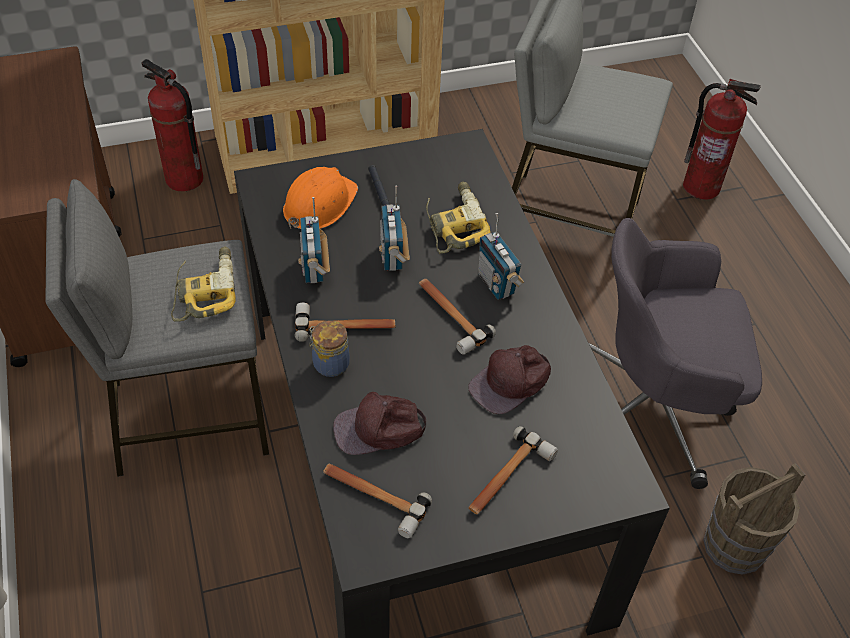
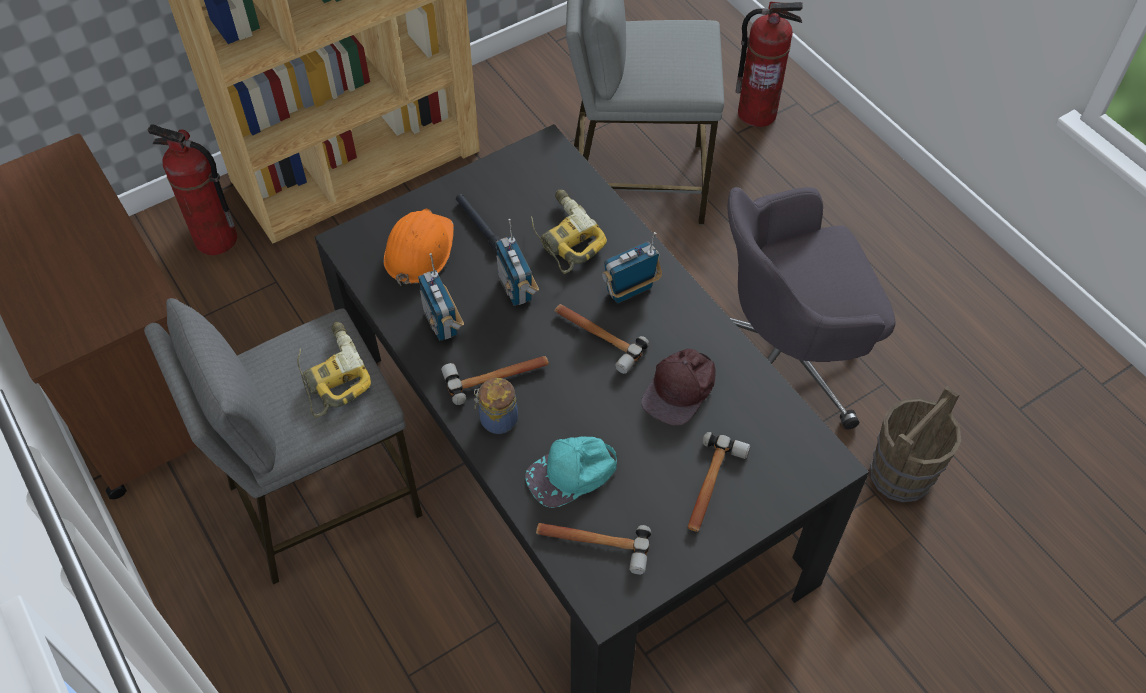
camera: 15 degrees left, 5 degrees up
brown cap [333,392,426,455] -> turquoise cap [525,436,617,508]
radio [478,213,524,300] -> radio turned 105 degrees clockwise [602,232,662,303]

